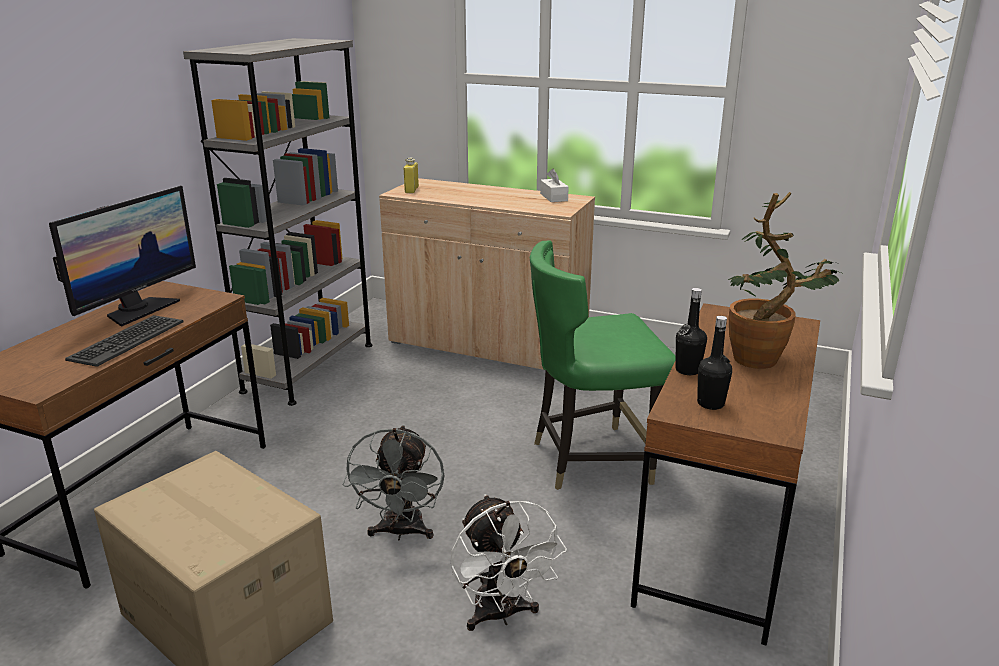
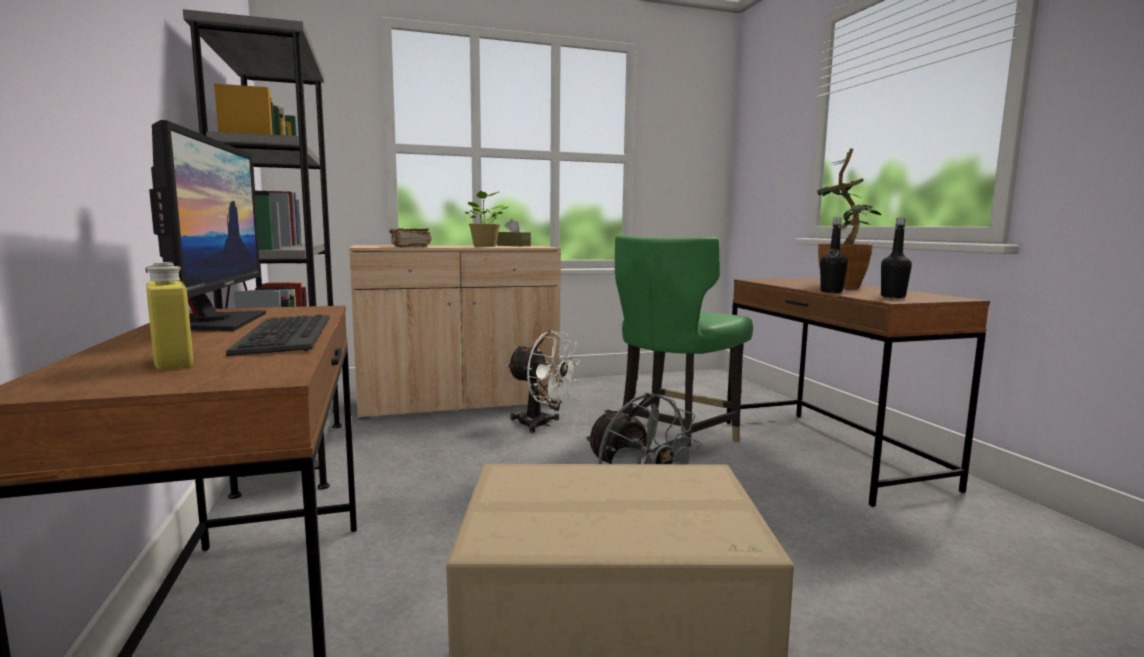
camera: 40 degrees left, 15 degrees down
yellow bottle [404,158,419,193] -> yellow bottle moved to [145,262,193,370]
white fan [451,494,567,631] -> white fan moved to [507,331,580,433]
white tissue box [540,169,569,202] -> brown tissue box [497,219,531,246]
none -> brown book [389,228,432,247]
none -> potted plant [465,191,508,247]

